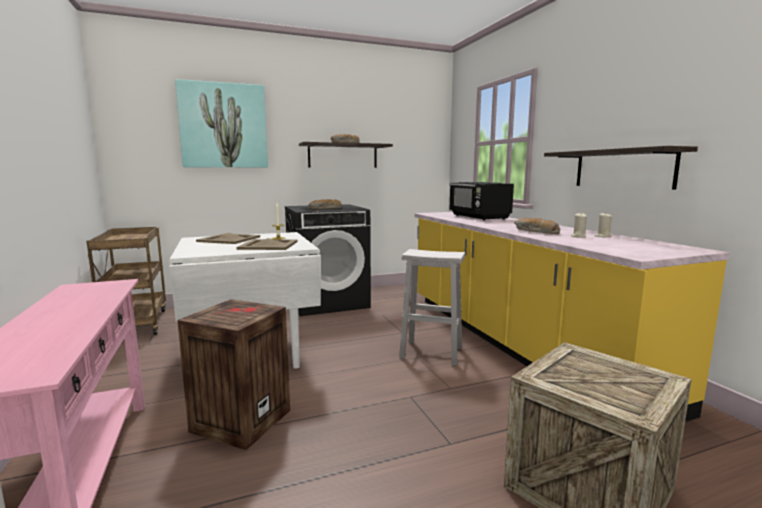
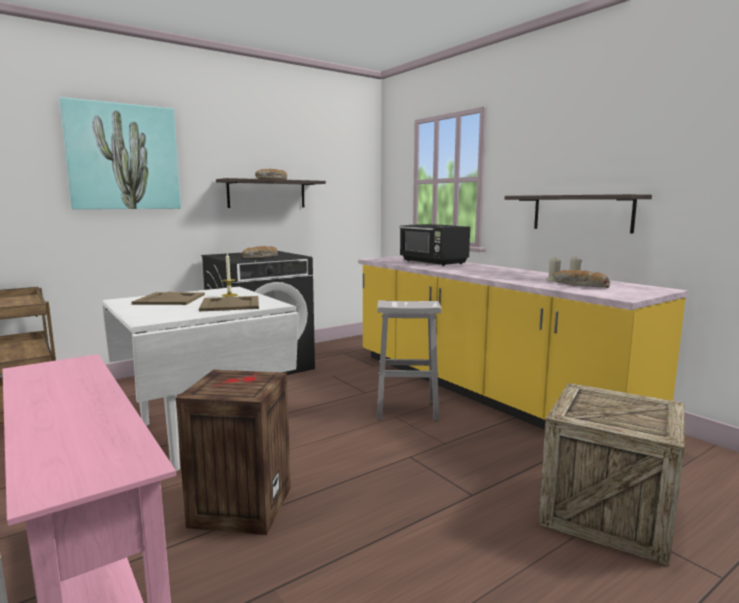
camera: 15 degrees left, 0 degrees up
bread [514,218,560,234] -> bread moved to [552,270,610,288]

